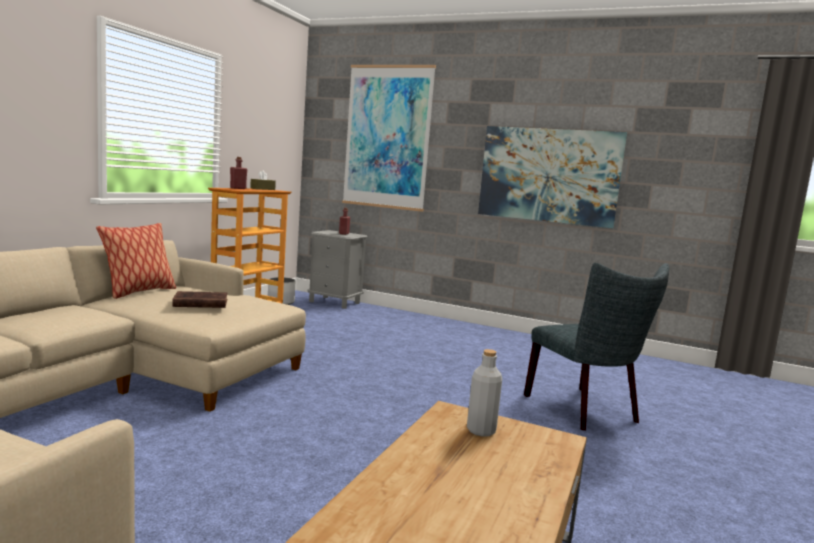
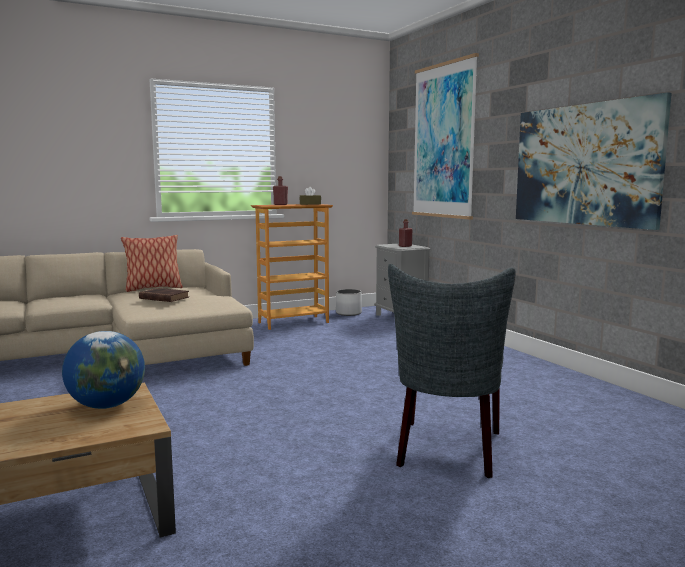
camera: 40 degrees right, 0 degrees up
grey bottle [467,349,502,437] -> globe [62,331,145,409]

